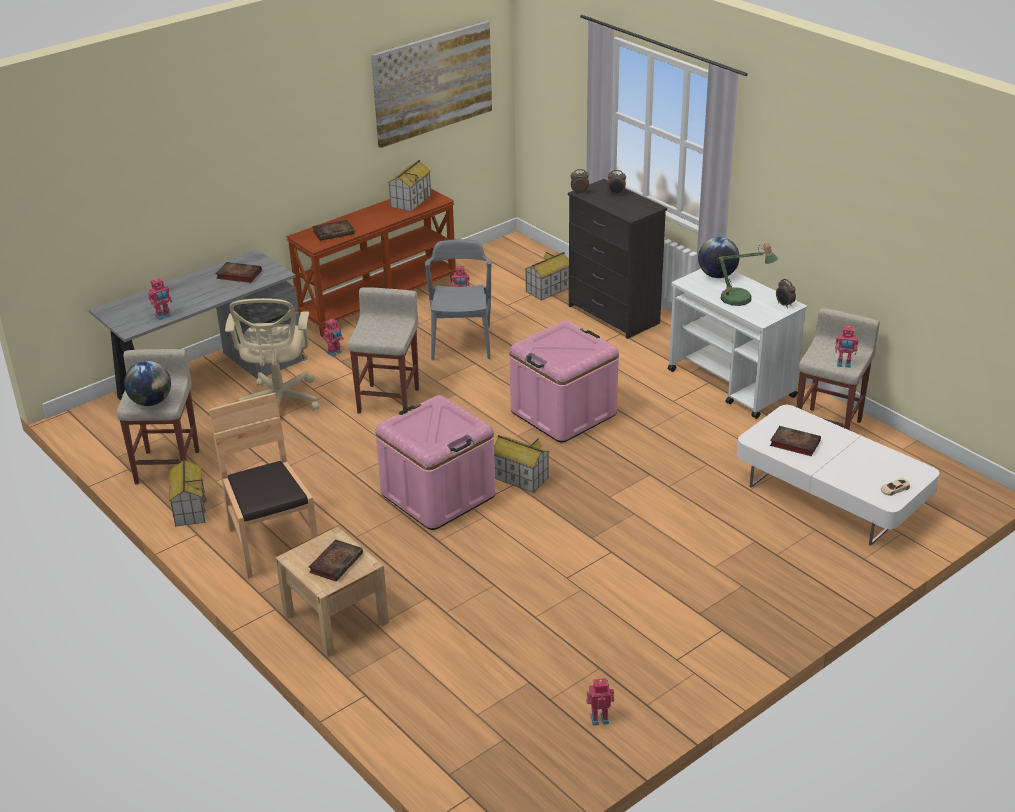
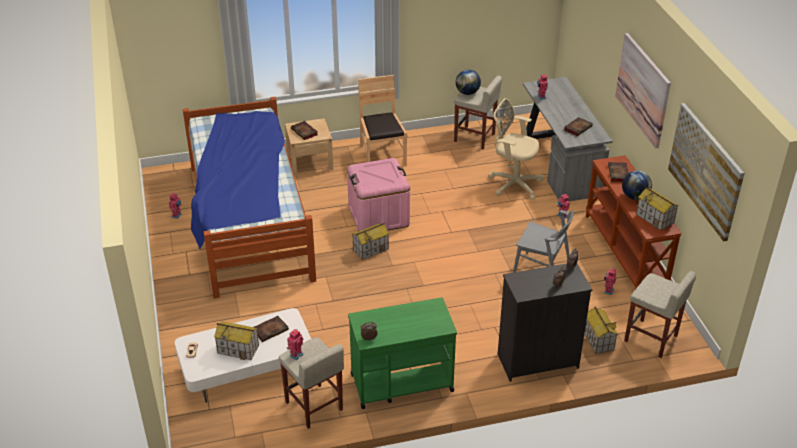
camera: 115 degrees right, 5 degrees up
toy house [169,459,207,527] -> toy house moved to [214,322,259,360]
brown chair [209,393,318,579] -> brown chair turned 105 degrees counterclockwise [358,75,407,167]
beige stool [348,287,419,414] -> beige stool moved to [624,271,696,358]
pink storage box [509,321,619,443] -> none
white cart [668,269,807,419] -> green cart [348,298,457,409]
globe [698,237,740,278] -> globe moved to [622,171,652,200]
table lamp [717,243,778,306] -> none
none -> bed [183,97,316,299]
none -> picture [615,33,671,149]

